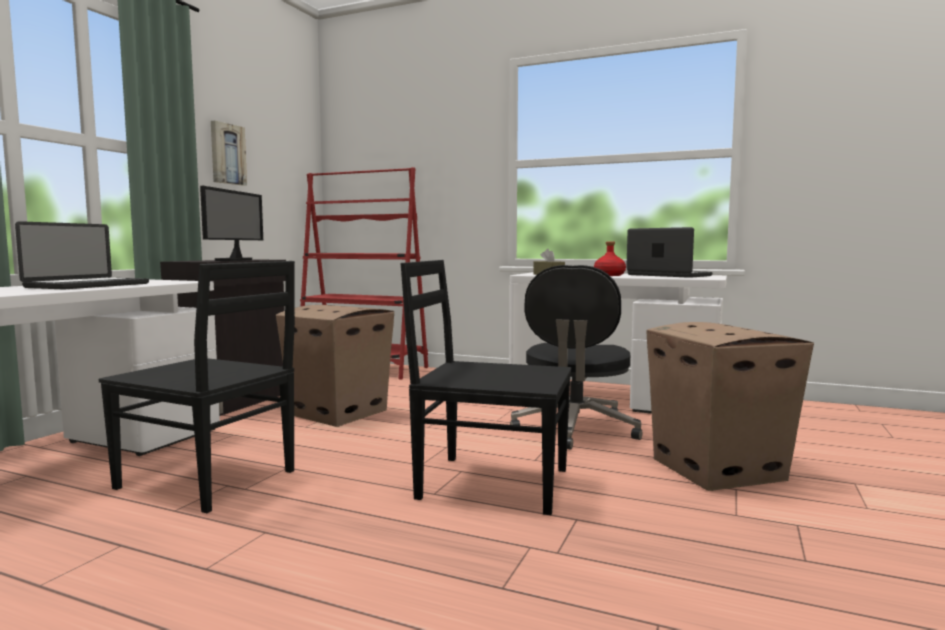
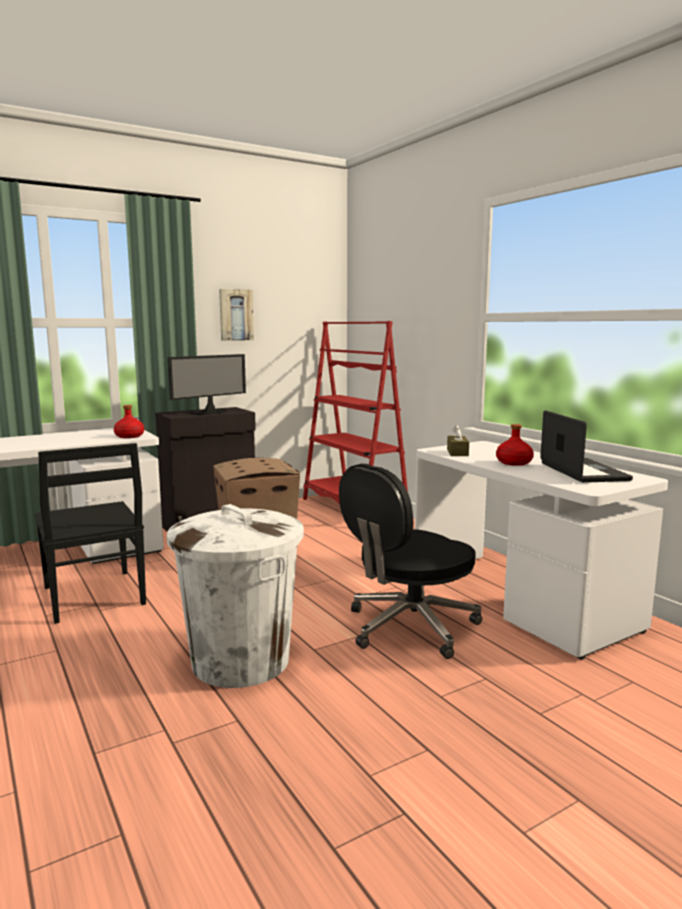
camera: 35 degrees right, 5 degrees up
laptop [15,221,149,289] -> none
black chair [400,260,572,515] -> white trash can [167,504,304,688]
cardboard box [647,322,814,491] -> none
none -> red bottle [114,405,144,438]

